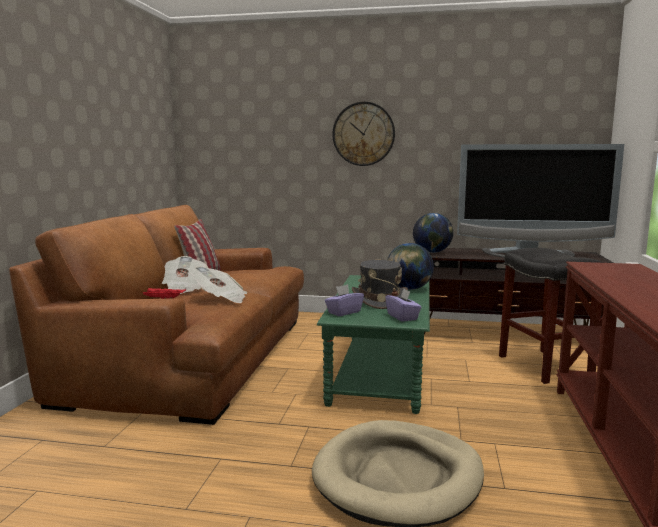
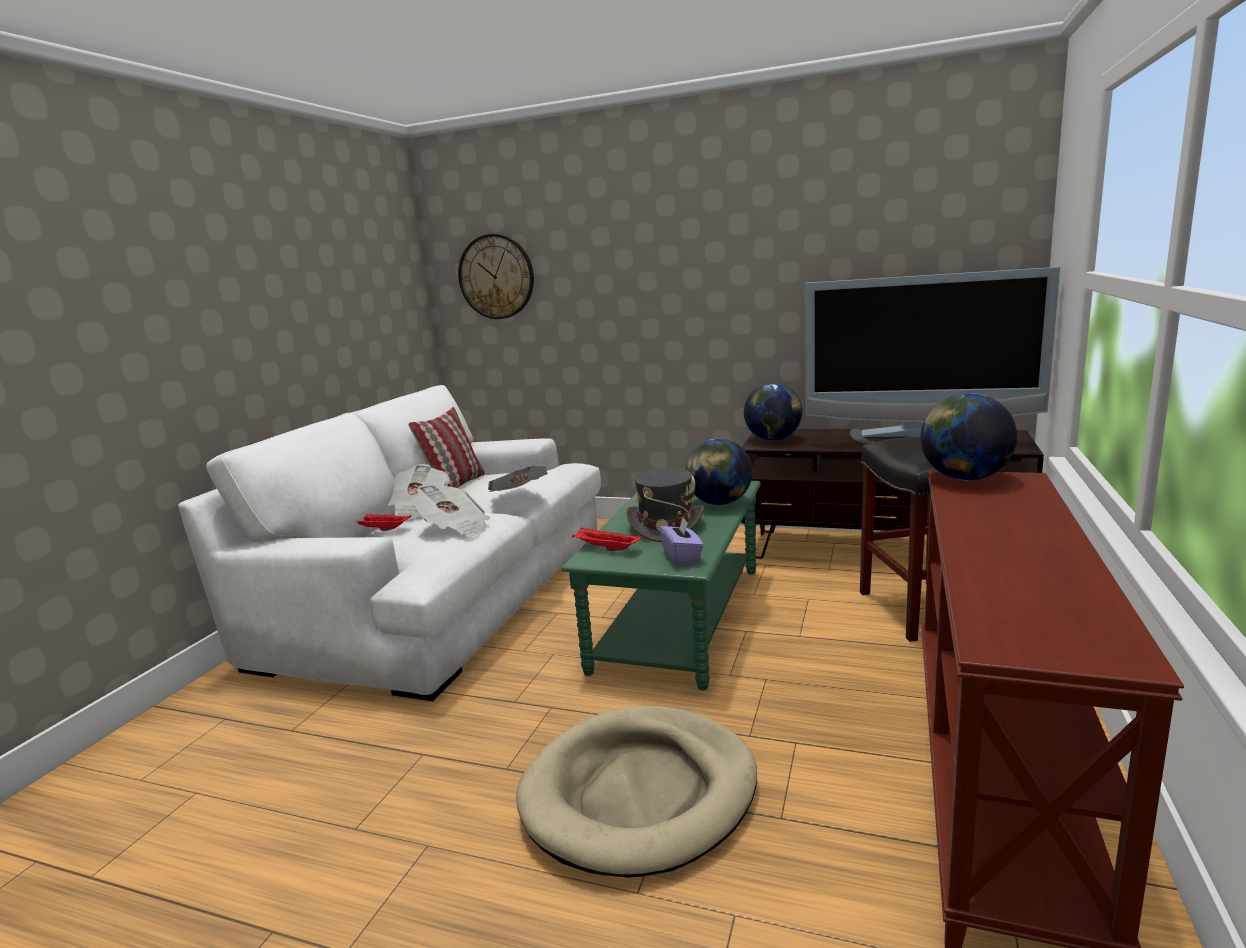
camera: 10 degrees right, 5 degrees up
brown sofa [9,205,304,425] -> white sofa [178,385,601,701]
purple tissue box [325,284,364,316] -> red tray [572,528,642,551]
wall clock [332,102,395,166] -> wall clock moved to [458,234,534,319]
none -> newspaper [488,466,547,492]
none -> globe [920,393,1017,480]

